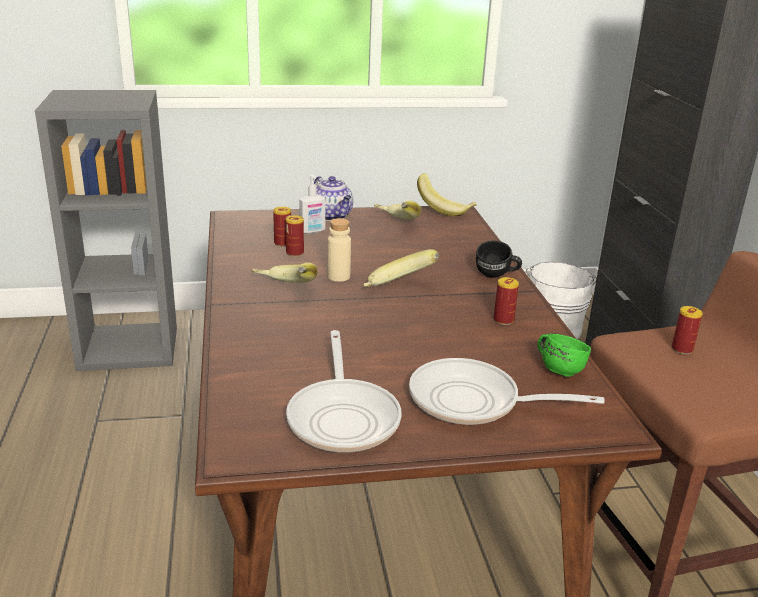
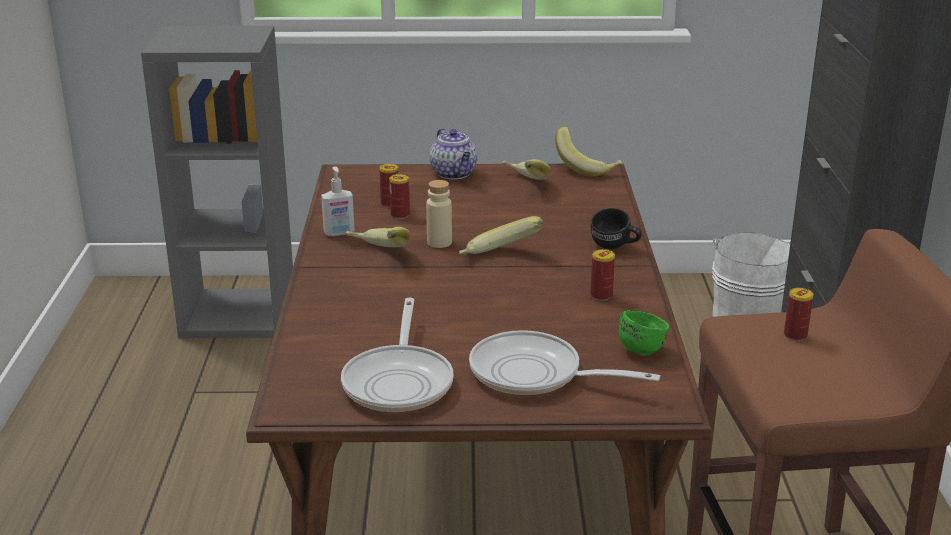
camera: 10 degrees right, 0 degrees up
soap dispenser [299,174,325,234] -> soap dispenser moved to [321,167,355,236]

